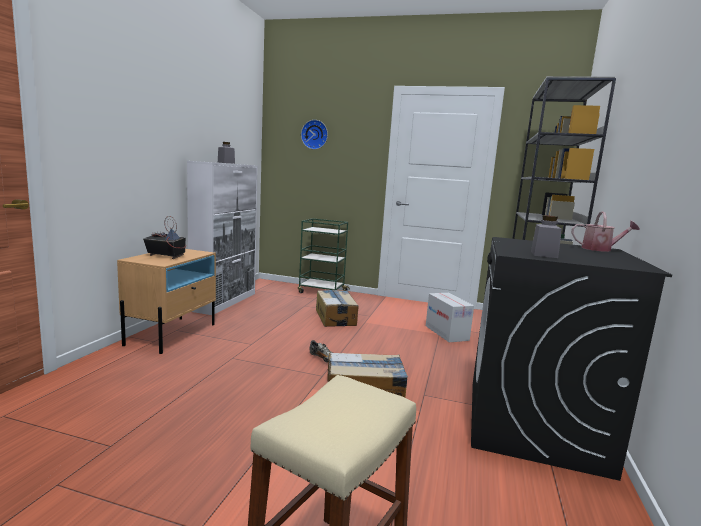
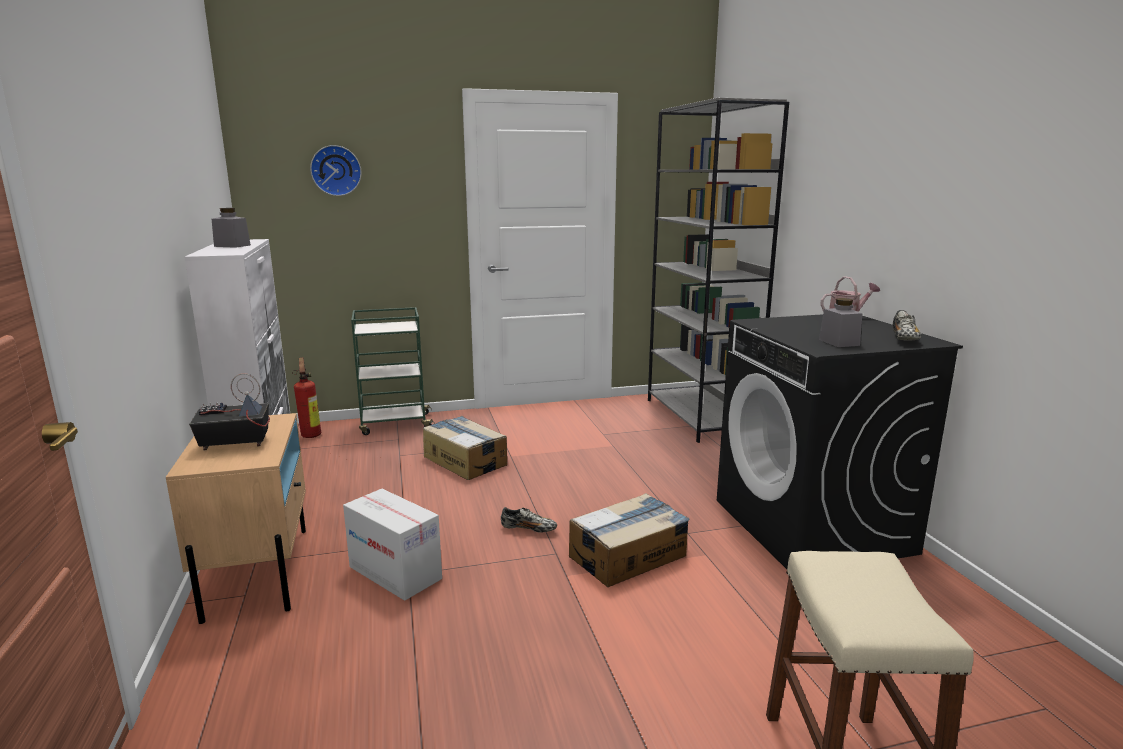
camera: 30 degrees left, 5 degrees up
cardboard box [426,293,474,342] -> cardboard box moved to [343,489,442,601]
none -> fire extinguisher [292,358,321,438]
none -> shoe [893,310,921,341]

